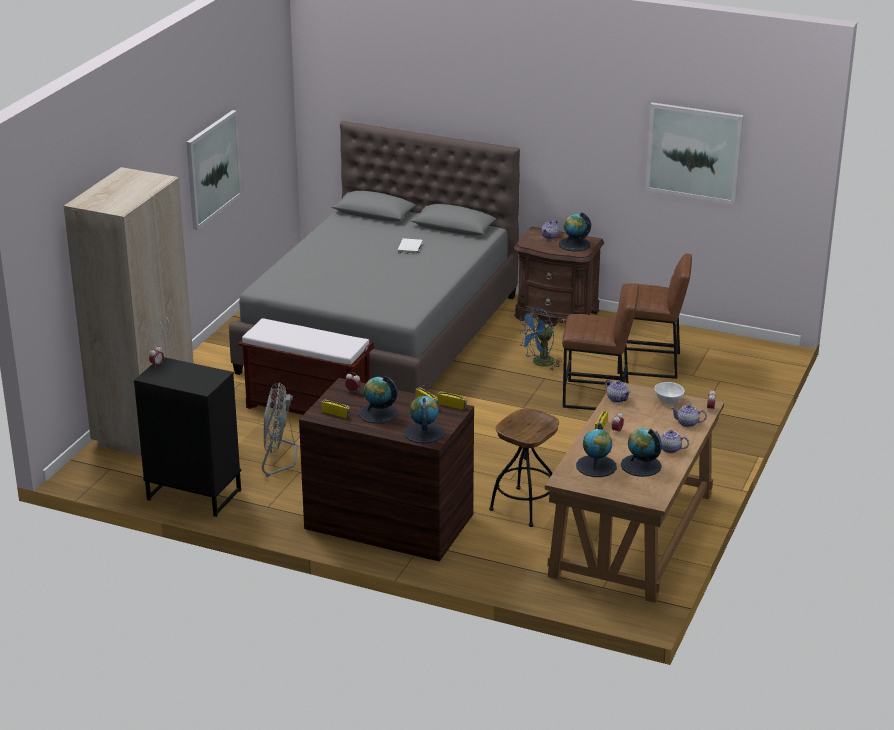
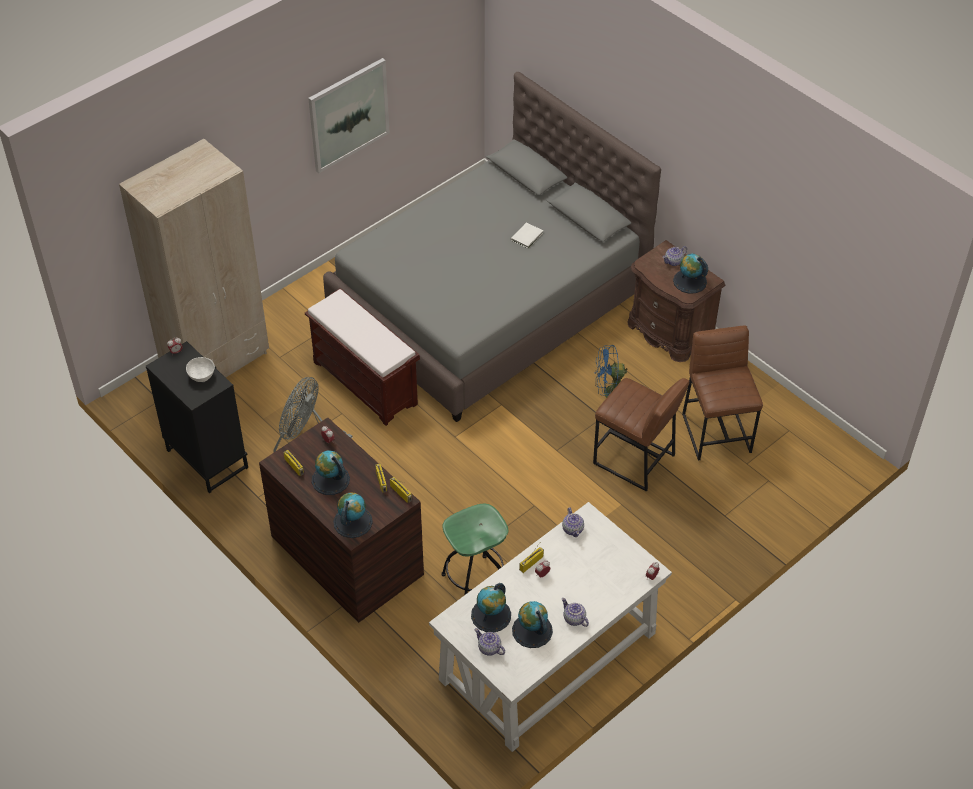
camera: 25 degrees right, 20 degrees up
brown stool [489,408,559,527] -> green stool [441,504,508,595]
brown desk [545,382,724,603] -> white desk [429,502,672,752]
brown chair [617,253,692,379] -> brown chair turned 135 degrees counterclockwise [682,326,763,460]
picture [645,103,744,205] -> none
white bowl [654,382,685,404] -> white bowl moved to [186,357,215,382]
teapot [670,404,707,427] -> teapot moved to [474,628,505,656]

